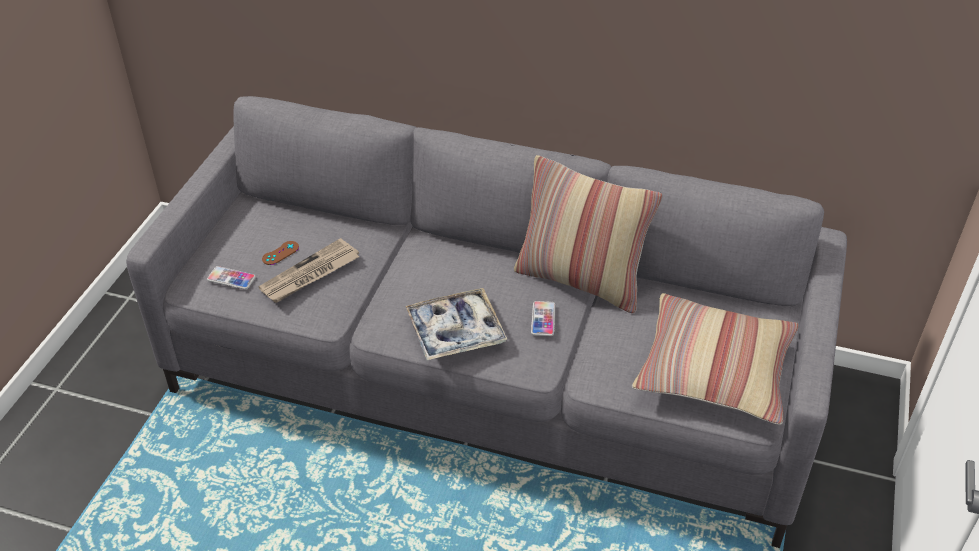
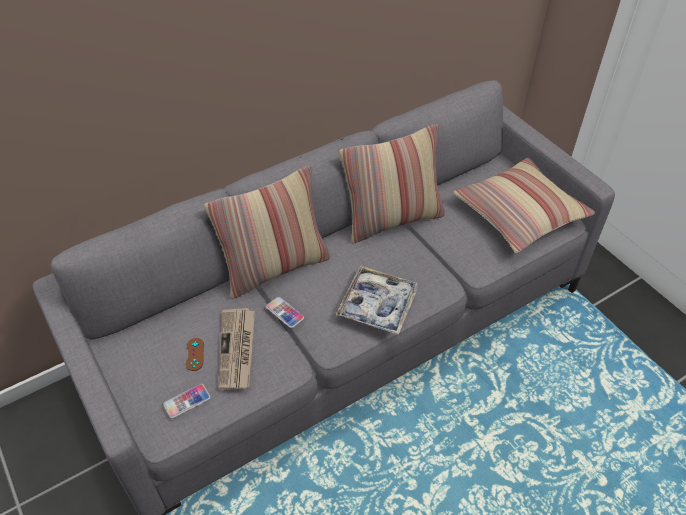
camera: 50 degrees left, 5 degrees up
phone [531,301,555,336] -> phone moved to [266,297,304,328]
none -> pillow [204,166,330,299]

